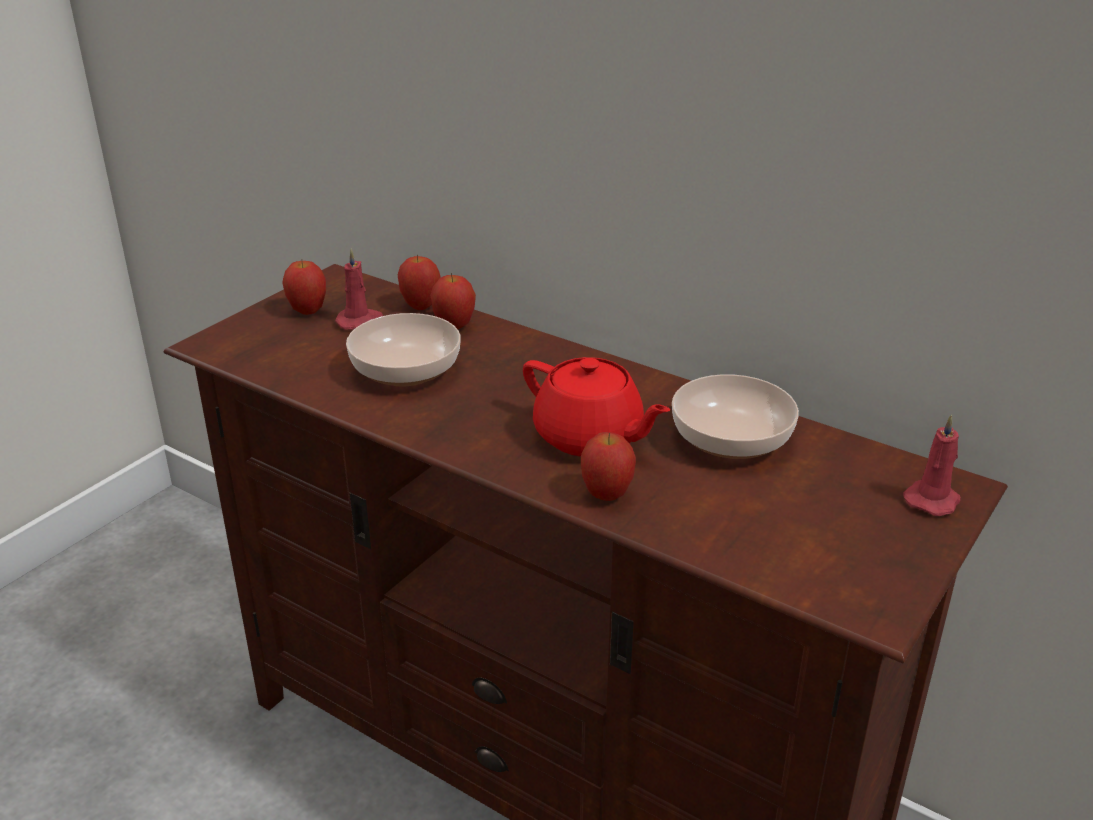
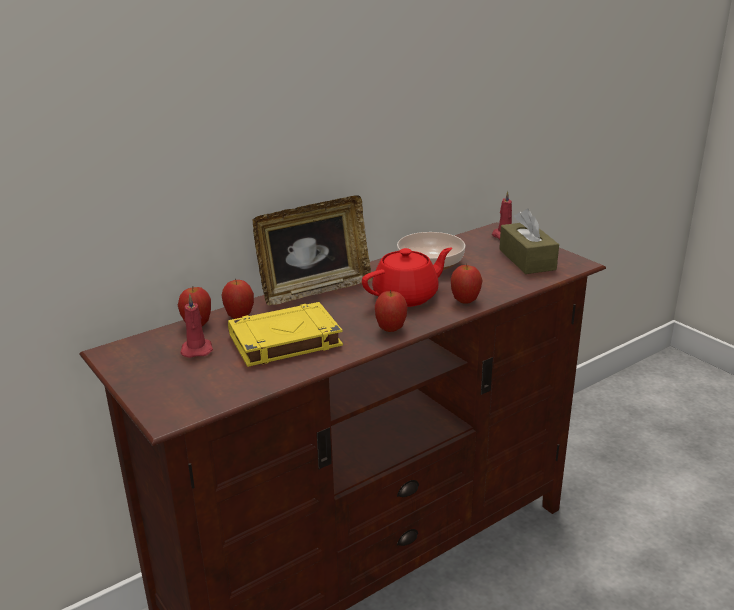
camera: 70 degrees left, 5 degrees down
apple [282,259,326,315] -> apple moved to [375,290,408,332]
bowl [346,313,461,386] -> yellow book [228,302,343,367]
none -> picture frame [252,195,373,305]
none -> brown tissue box [499,209,559,274]

